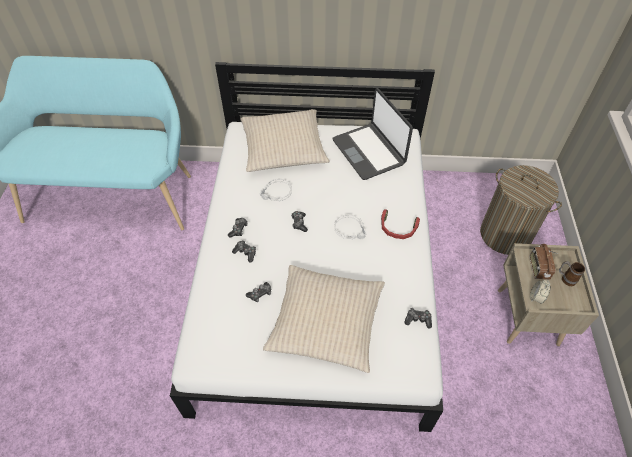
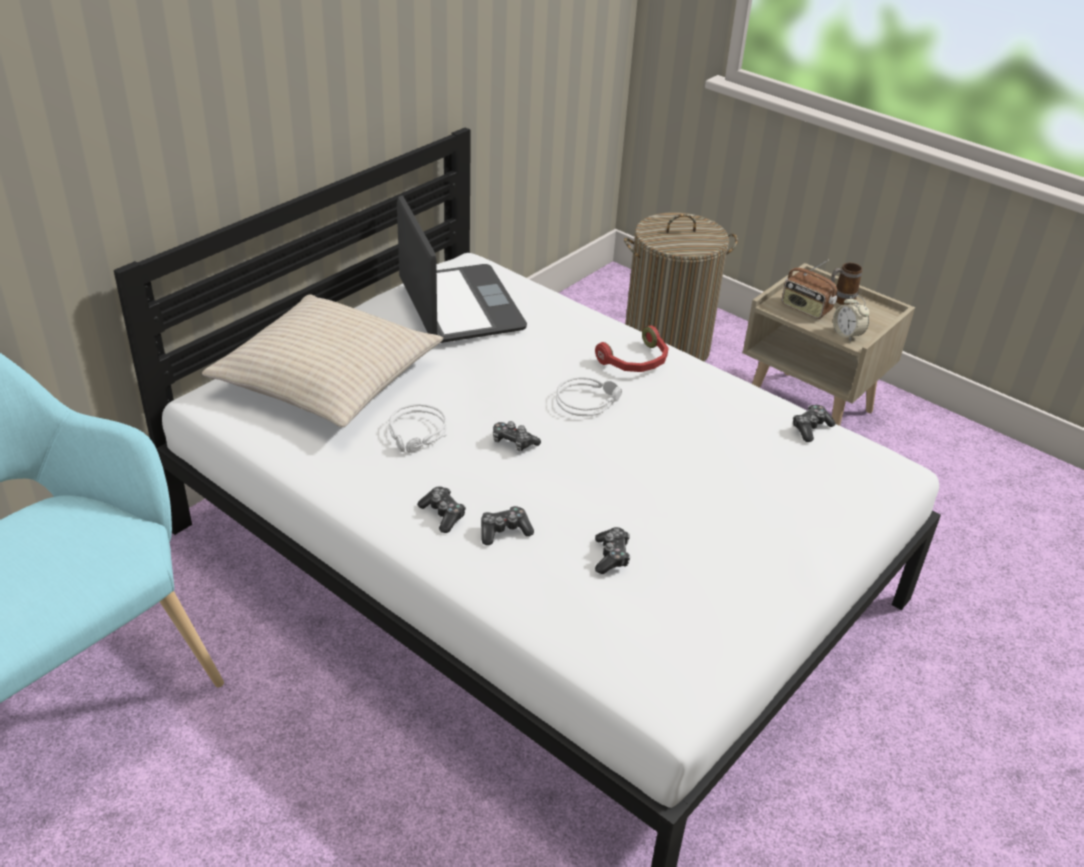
camera: 55 degrees left, 15 degrees down
beige pillow [263,265,385,373] -> none
laptop [332,88,413,180] -> laptop turned 120 degrees counterclockwise [397,195,527,343]

